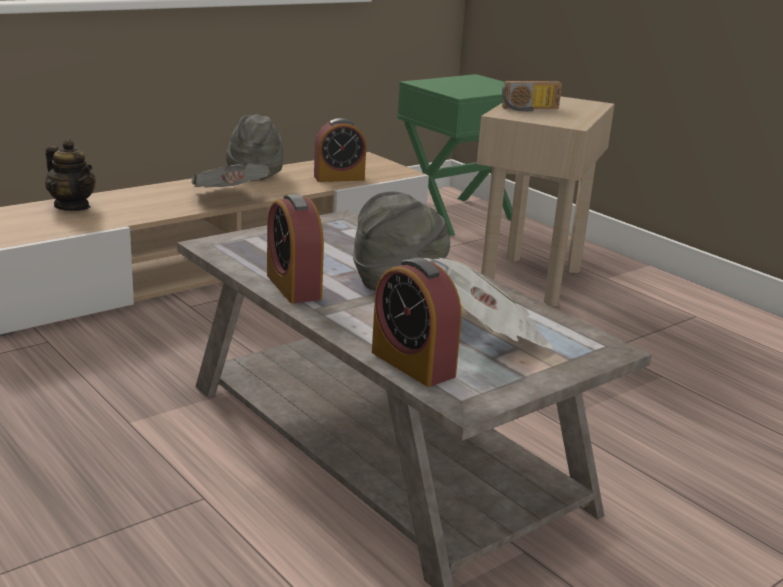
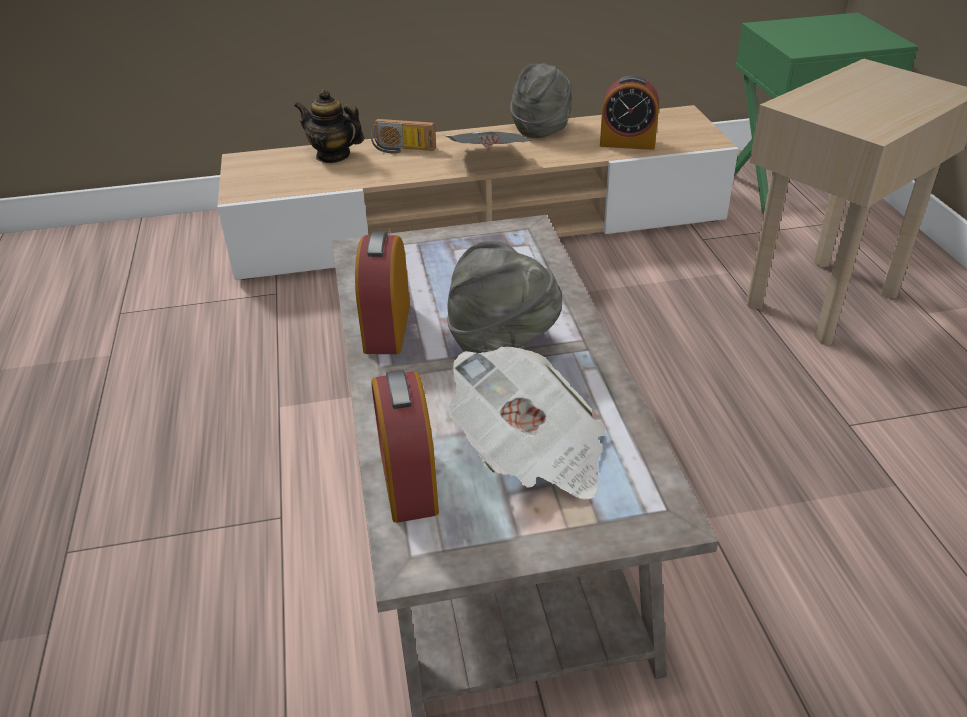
camera: 30 degrees right, 15 degrees up
teapot [45,139,96,211] -> teapot turned 135 degrees clockwise [294,89,364,163]
radio [502,81,562,112] -> radio moved to [371,119,436,154]

